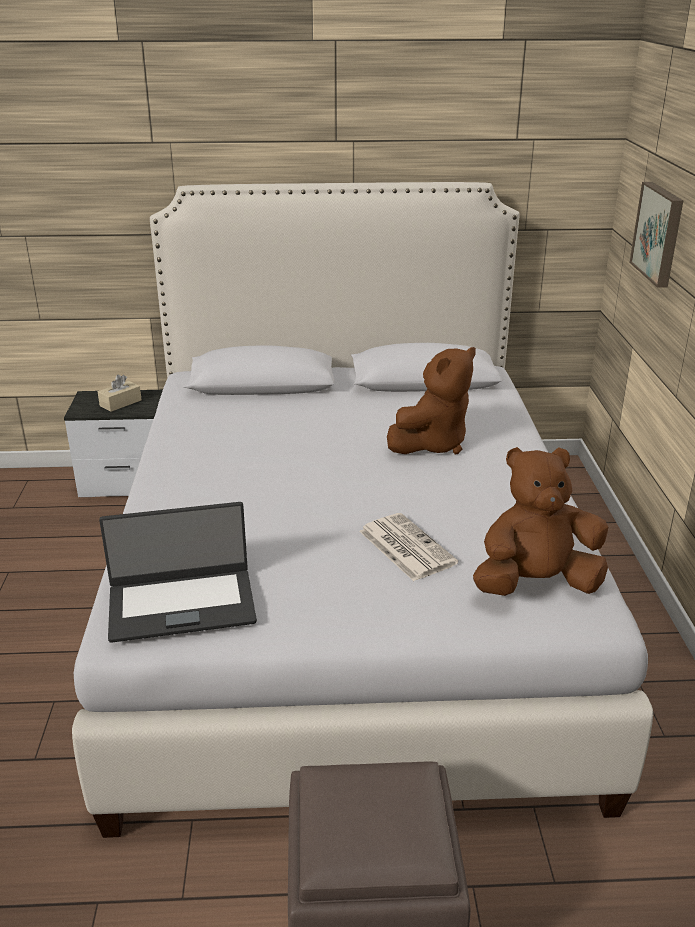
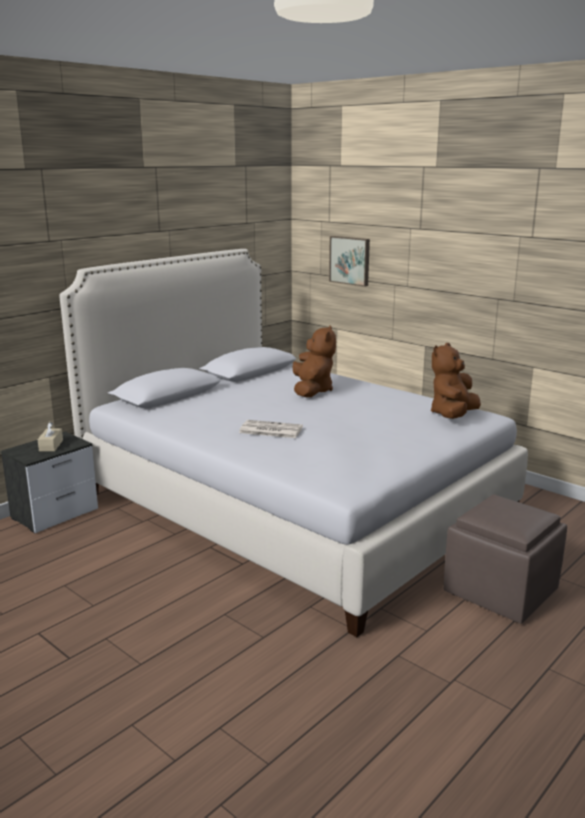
camera: 45 degrees left, 10 degrees down
laptop [99,502,257,643] -> none
newspaper [359,513,458,581] -> newspaper moved to [239,420,303,438]

